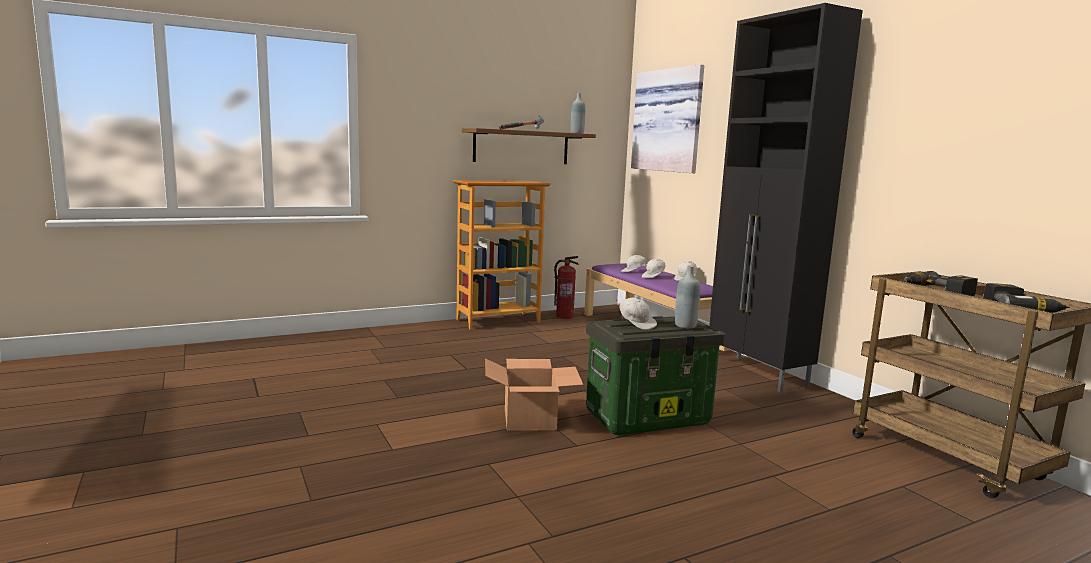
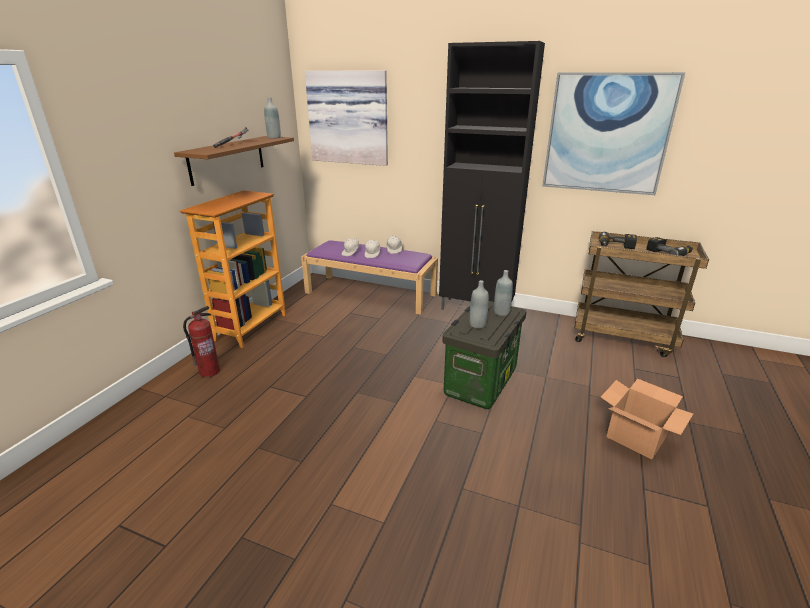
camera: 40 degrees left, 15 degrees up
cardboard box [485,358,583,431] -> cardboard box moved to [601,379,693,459]
fire extinguisher [554,256,579,319] -> fire extinguisher moved to [183,306,220,377]
white cap [615,297,657,330] -> grey bottle [470,280,489,328]
none -> picture [542,72,686,195]

